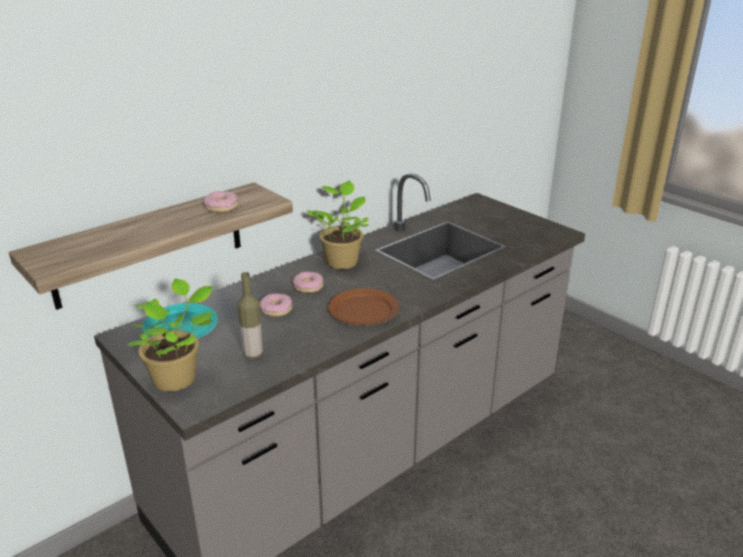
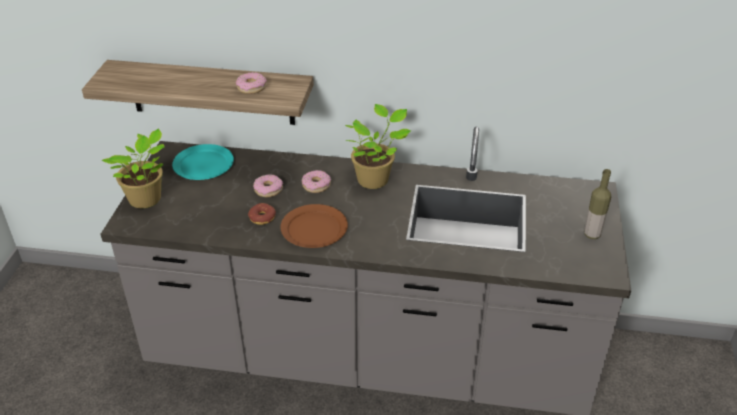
camera: 50 degrees right, 10 degrees up
bottle [237,272,263,359] -> bottle moved to [584,169,611,239]
none -> donut [248,203,276,225]

